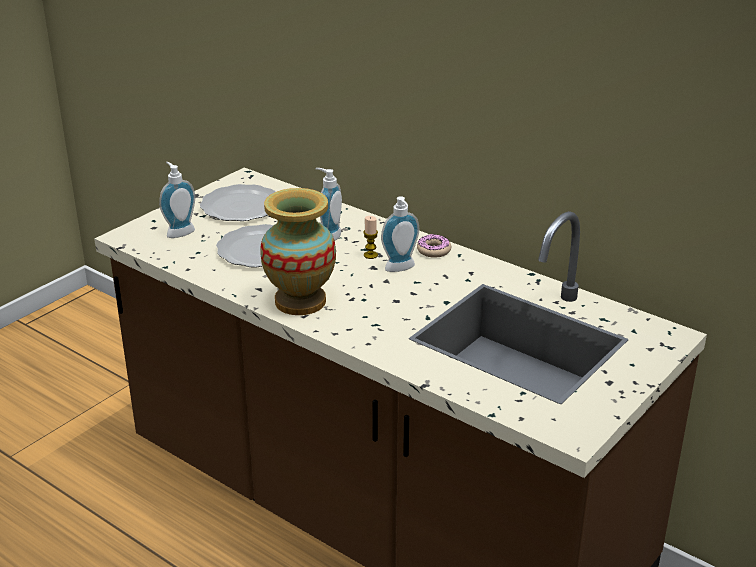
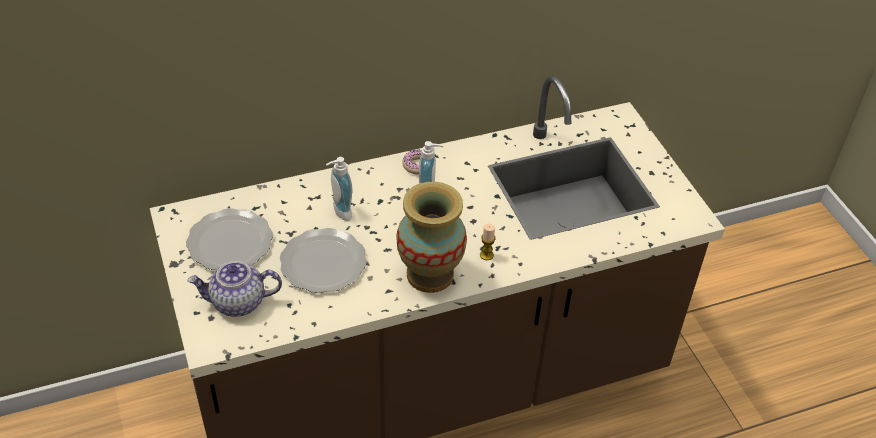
camera: 60 degrees left, 15 degrees up
soap dispenser [159,162,196,238] -> teapot [187,261,282,317]
candle [363,216,378,259] -> candle moved to [480,224,496,260]

